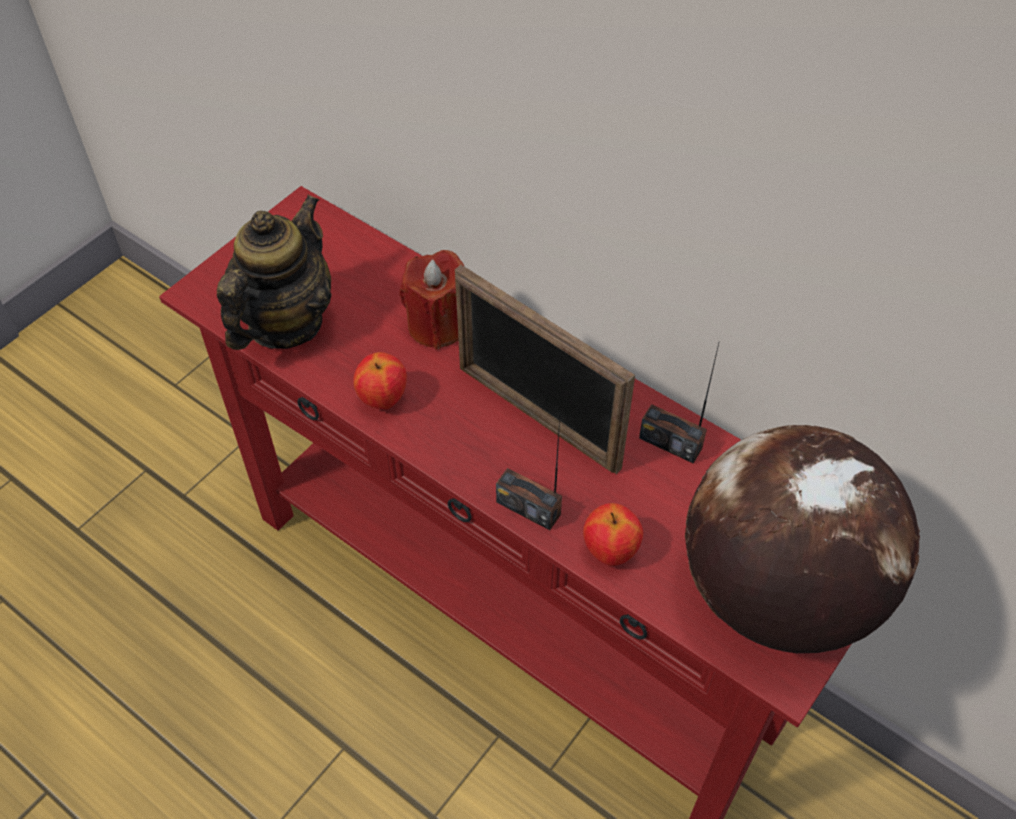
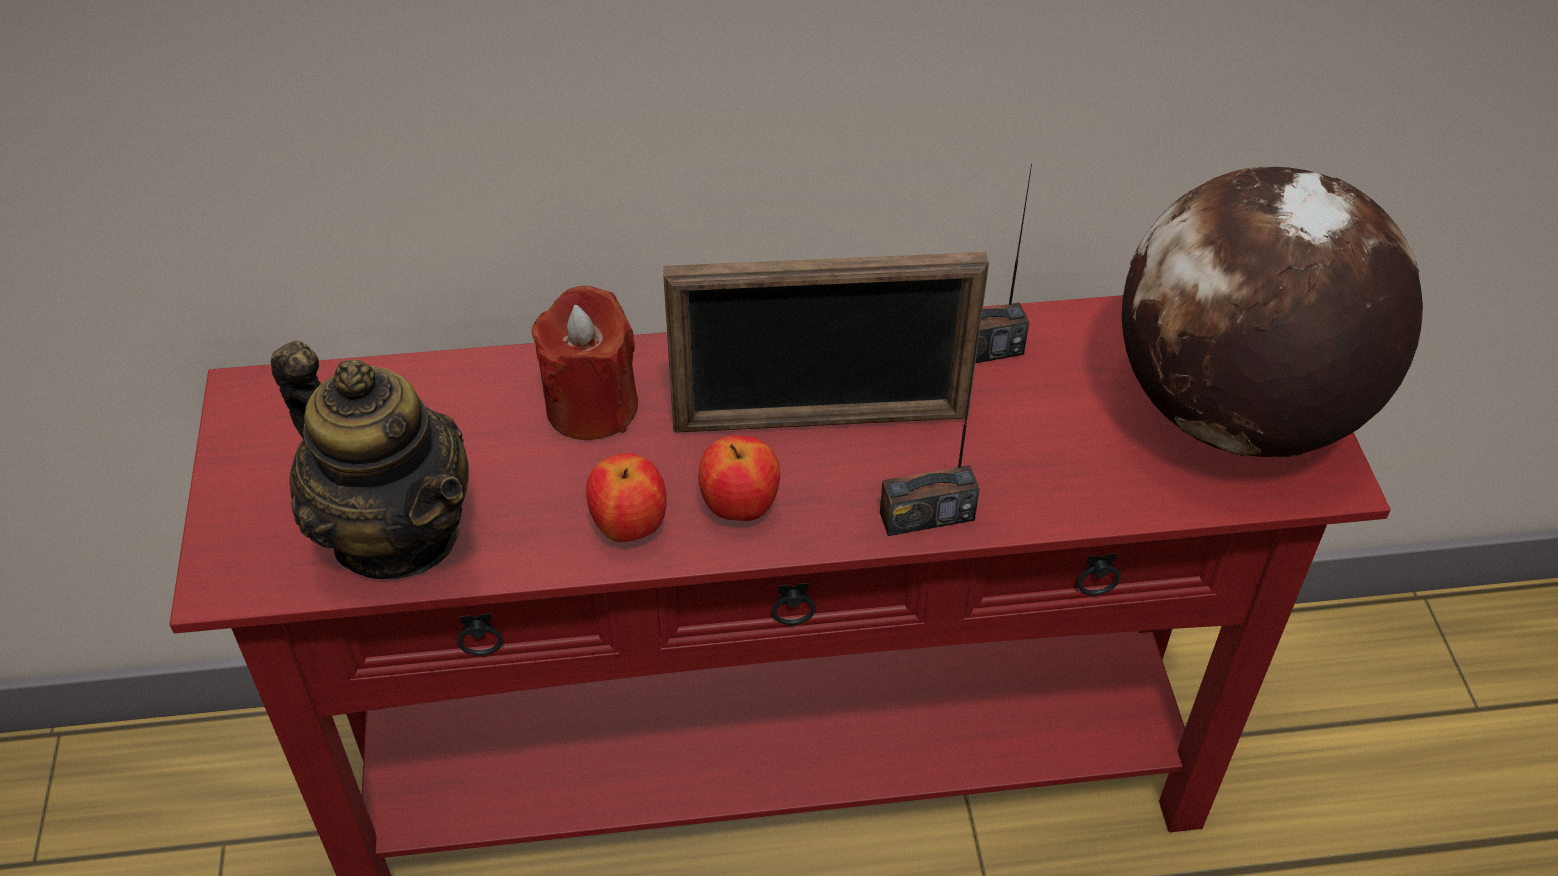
camera: 45 degrees left, 5 degrees down
teapot [217,195,332,350] -> teapot turned 150 degrees clockwise [271,341,469,579]
apple [583,503,643,566] -> apple moved to [698,435,780,521]

